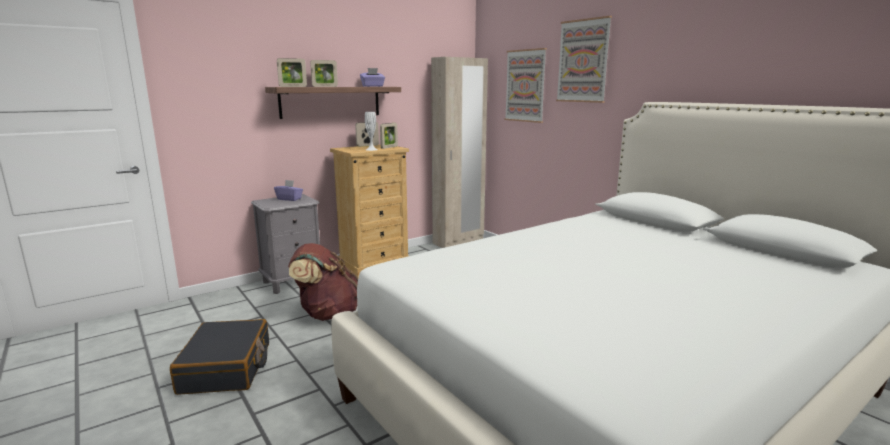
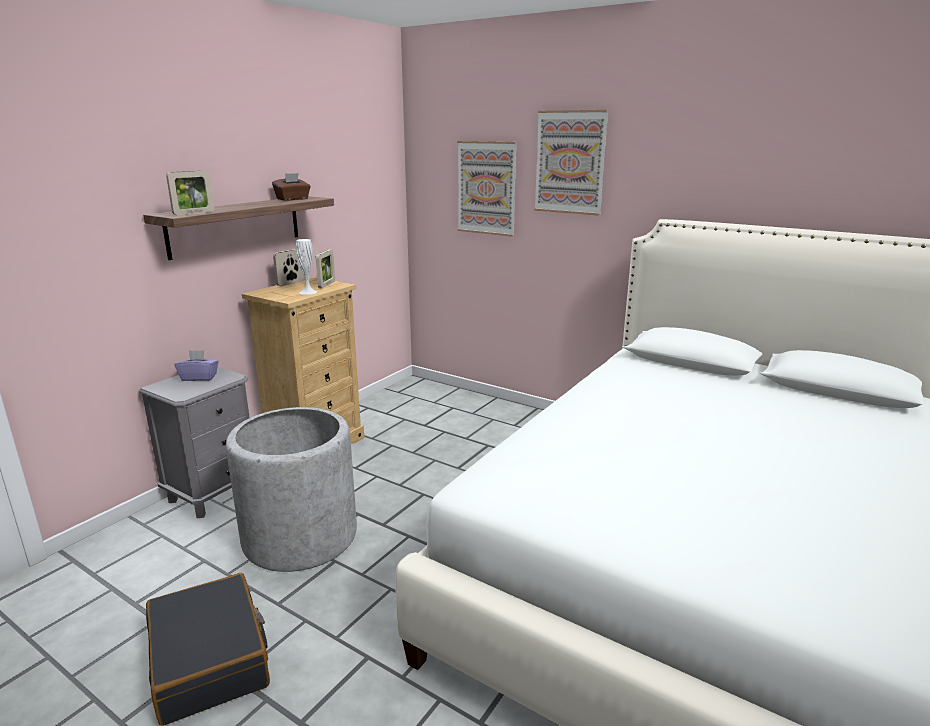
camera: 20 degrees left, 5 degrees up
brown backpack [288,243,358,321] -> grey planter [226,407,357,572]
picture frame [310,60,338,87] -> none
purple tissue box [360,68,385,87] -> brown tissue box [272,173,311,201]
beige wardrobe [431,57,488,248] -> none

